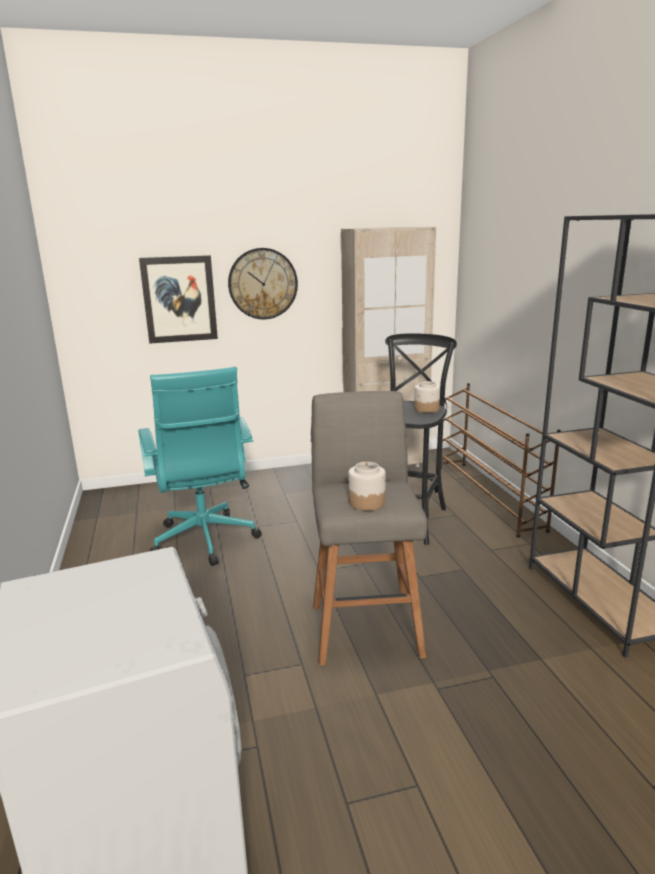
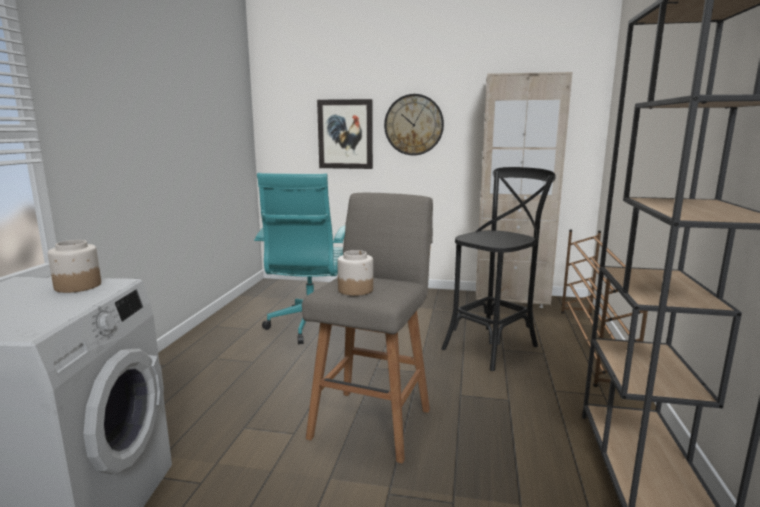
camera: 25 degrees right, 5 degrees down
jar [414,381,440,413] -> jar moved to [48,240,101,293]

